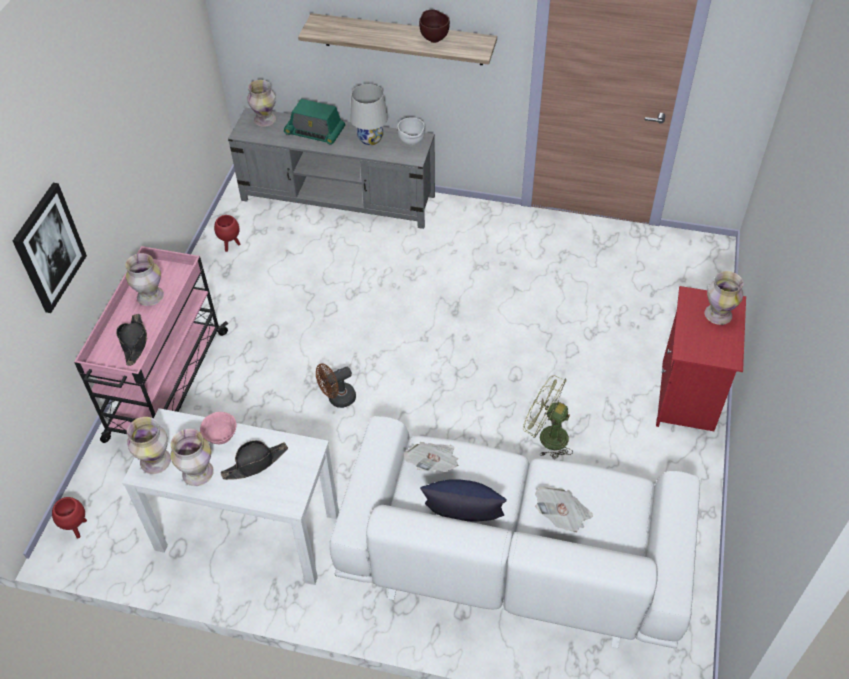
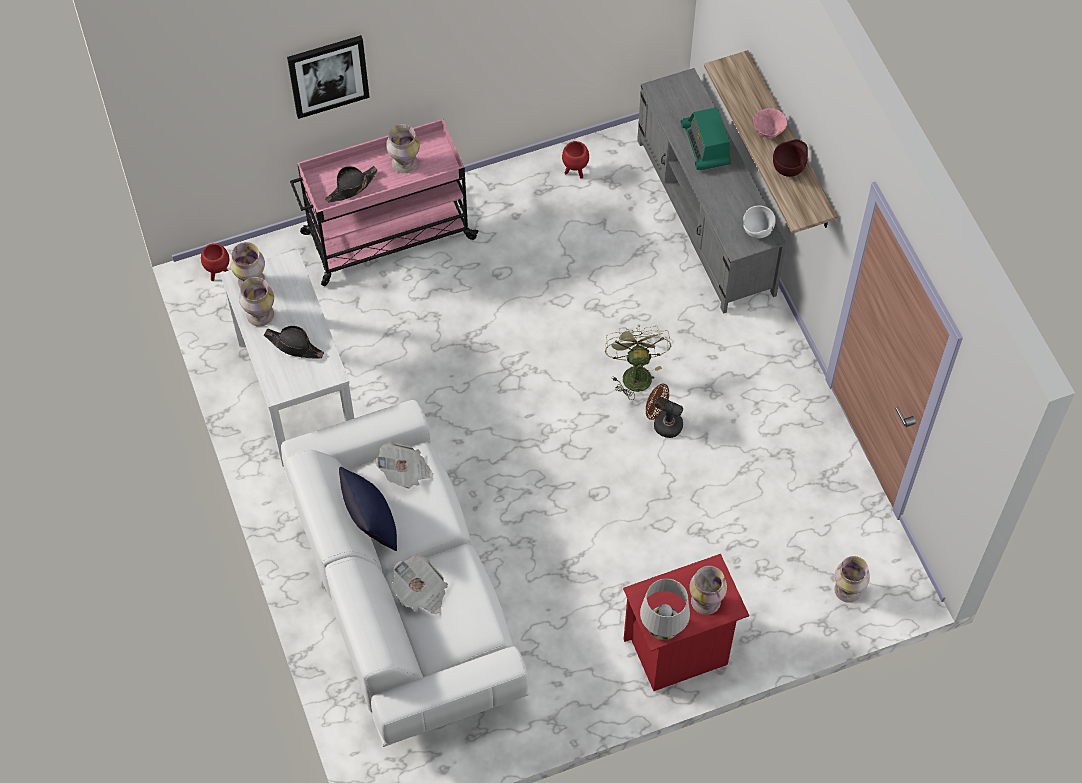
camera: 55 degrees right, 10 degrees up
pink bowl [200,412,237,444] -> pink bowl moved to [753,108,787,138]
vase [247,80,276,127] -> vase moved to [834,556,870,603]
brown fan [316,363,356,408] -> brown fan moved to [646,384,683,438]
white table lamp [350,84,388,145] -> white table lamp moved to [640,579,690,640]
green fan [523,375,573,459] -> green fan moved to [605,325,671,400]

